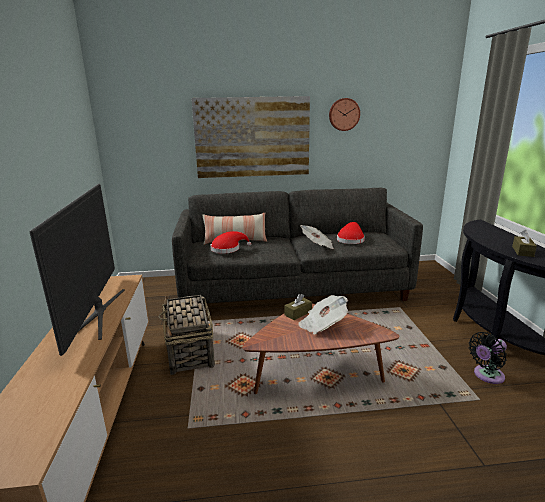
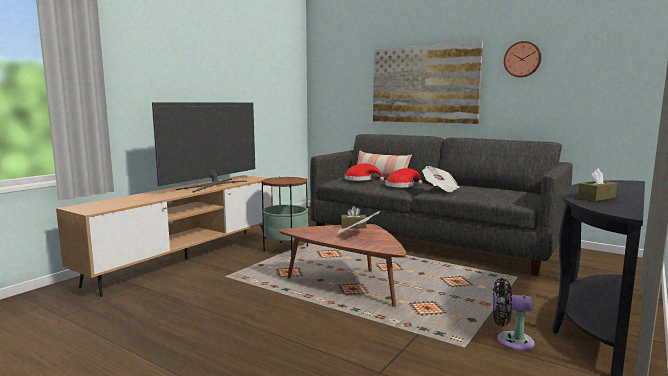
camera: 40 degrees right, 10 degrees down
basket [158,295,215,375] -> side table [262,176,308,254]
red hat [337,222,365,244] -> red hat moved to [385,168,422,187]

